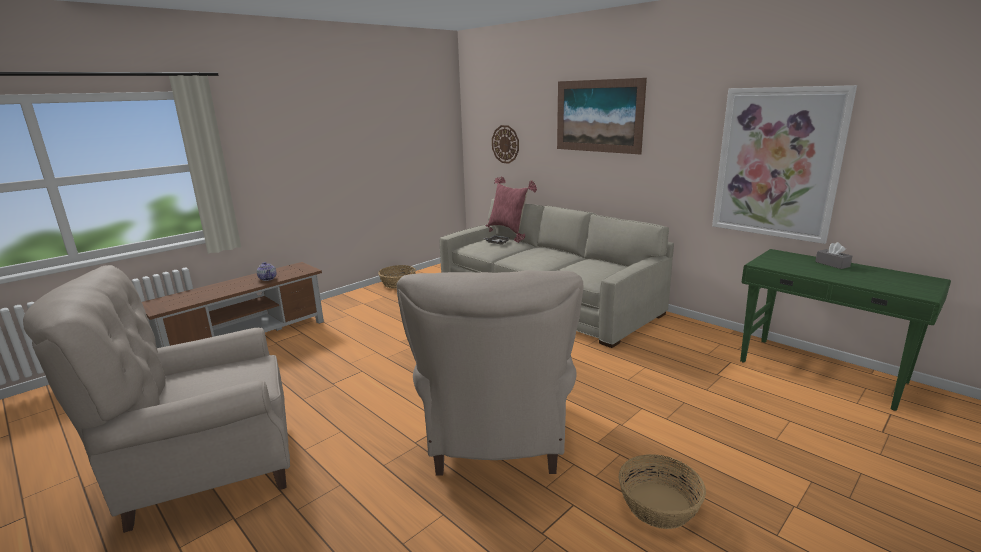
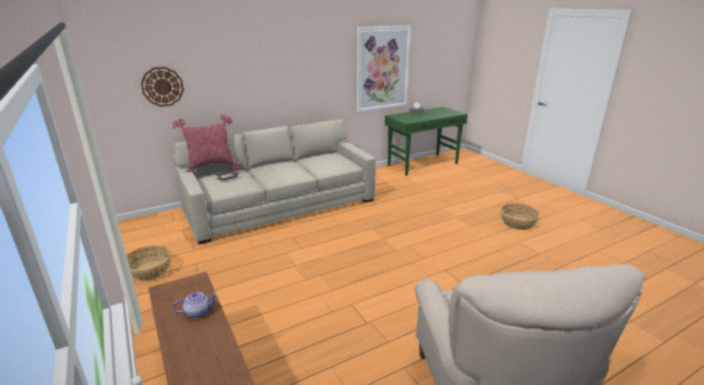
camera: 75 degrees left, 5 degrees up
beige armchair [397,270,584,476] -> none
picture [557,78,647,154] -> none

